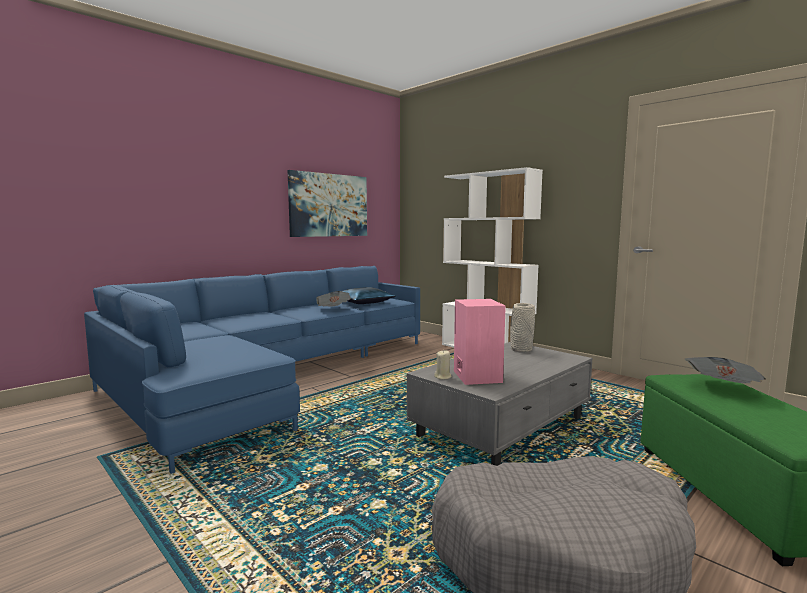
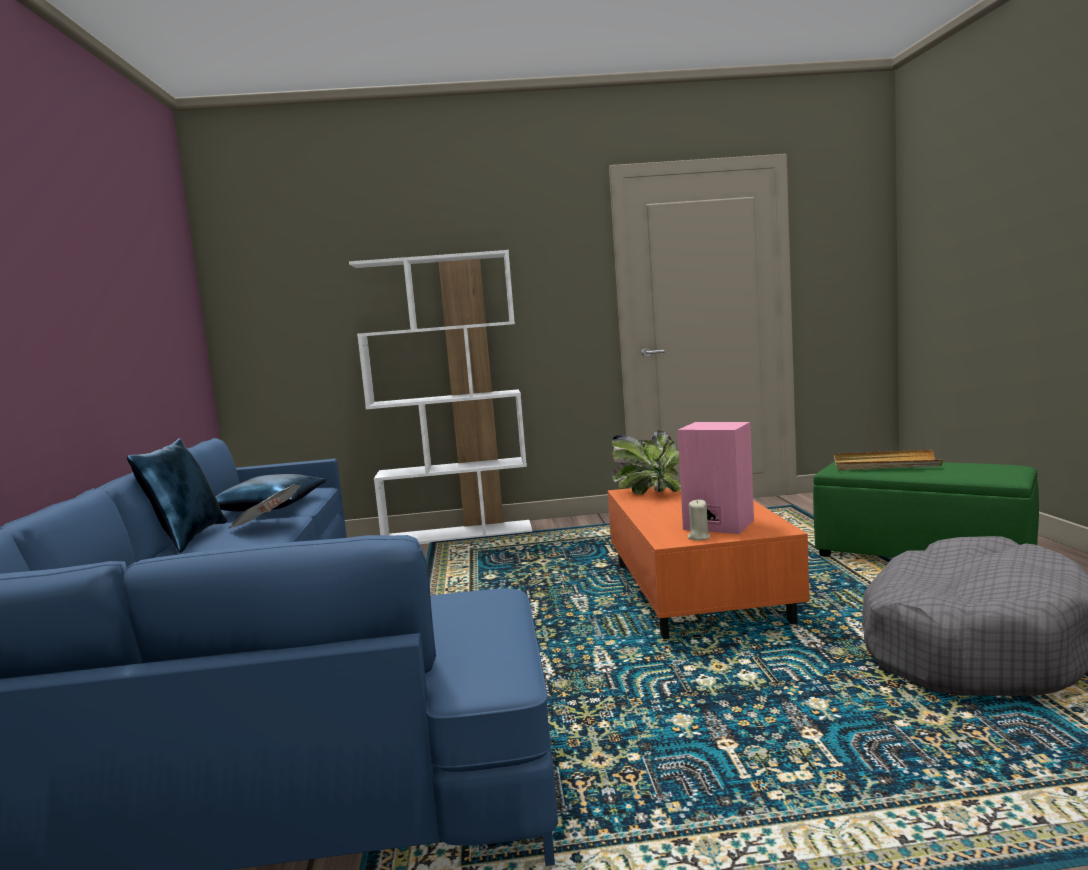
camera: 50 degrees left, 0 degrees up
picture [288,170,367,237] -> none
grey coffee table [407,342,592,466] -> orange coffee table [607,486,810,639]
grey vase [510,303,535,352] -> potted plant [611,430,681,494]
newspaper [684,357,766,383] -> beige tray [834,450,943,470]
none -> blue pillow [127,438,228,553]

